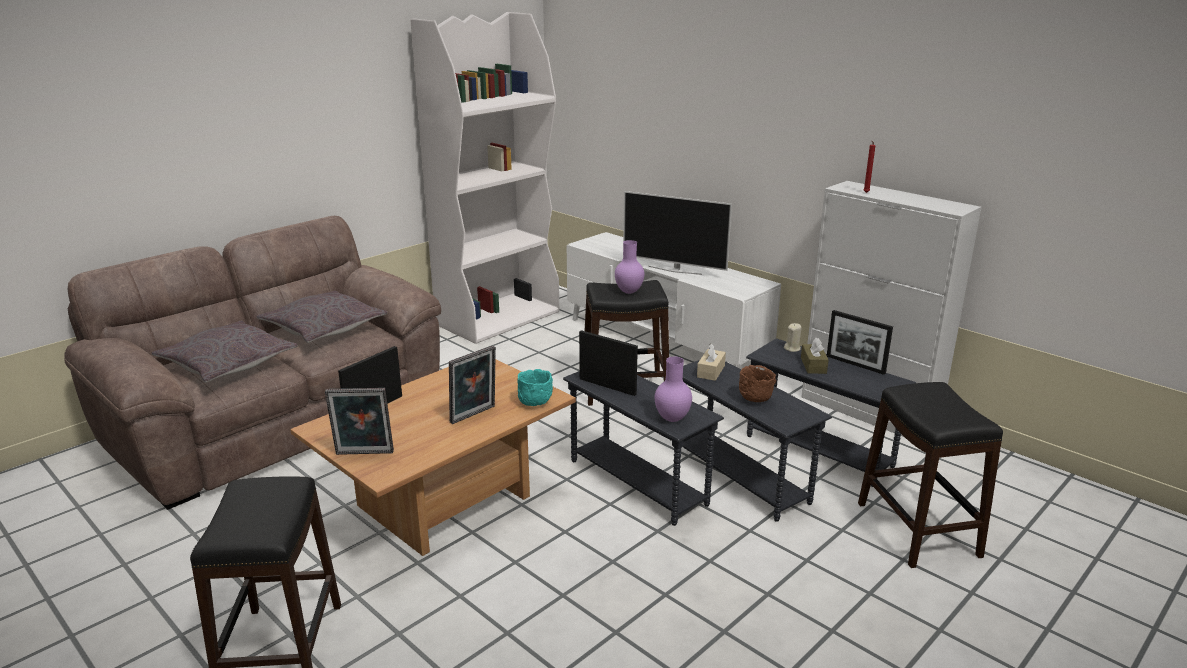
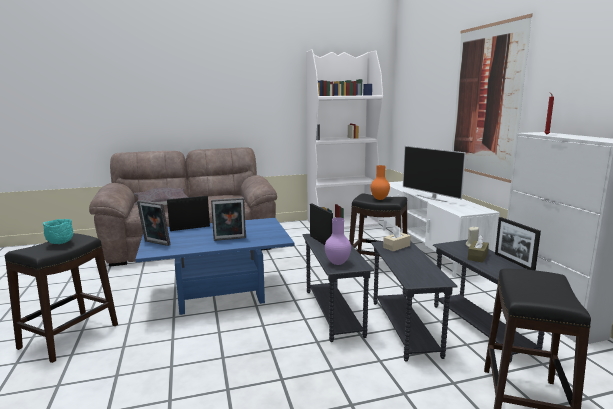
camera: 30 degrees right, 10 degrees down
grey pillow [256,291,387,343] -> none
brown coffee table [290,359,576,556] -> blue coffee table [135,218,295,315]
turquoise bowl [517,369,553,406] -> turquoise bowl moved to [43,219,73,244]
purple vase [615,240,644,294] -> orange vase [371,165,390,200]
brown bowl [739,365,776,402] -> none
none -> picture [452,14,533,183]

